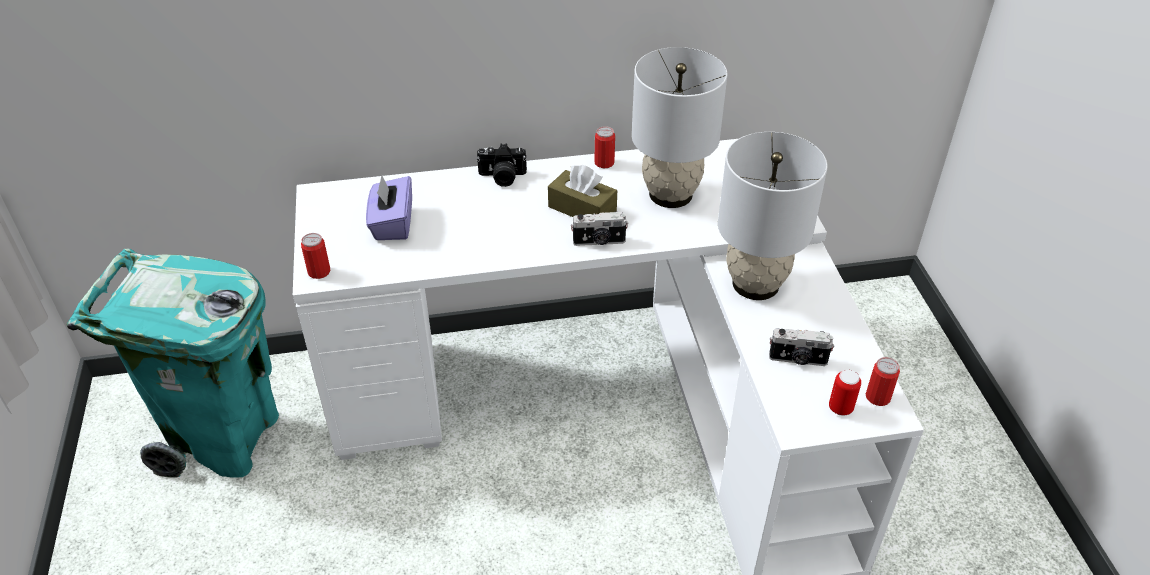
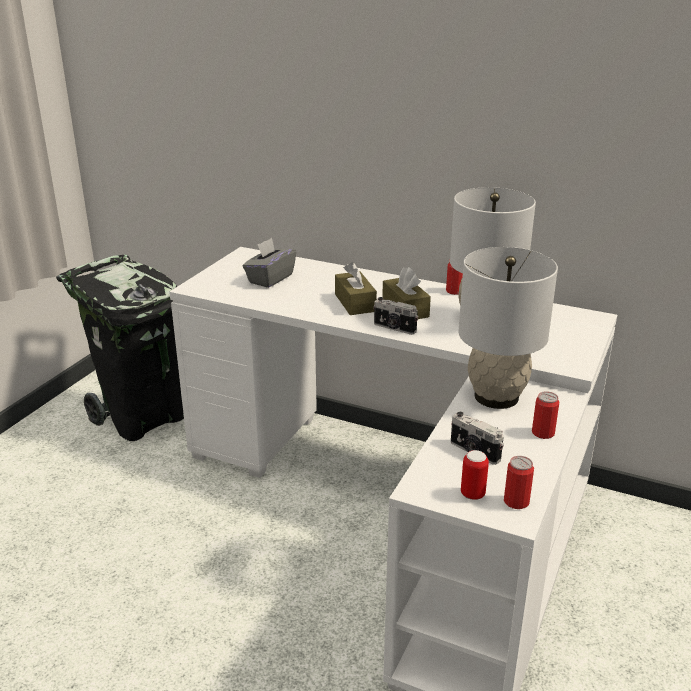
camera: 35 degrees right, 15 degrees down
turquoise trash can [66,248,279,478] -> black trash can [56,255,184,441]
can [301,233,330,279] -> can moved to [532,391,559,439]
purple tissue box [366,175,412,240] -> grey tissue box [243,238,296,288]
camera [476,143,527,187] -> none
none -> brown tissue box [335,262,377,315]

